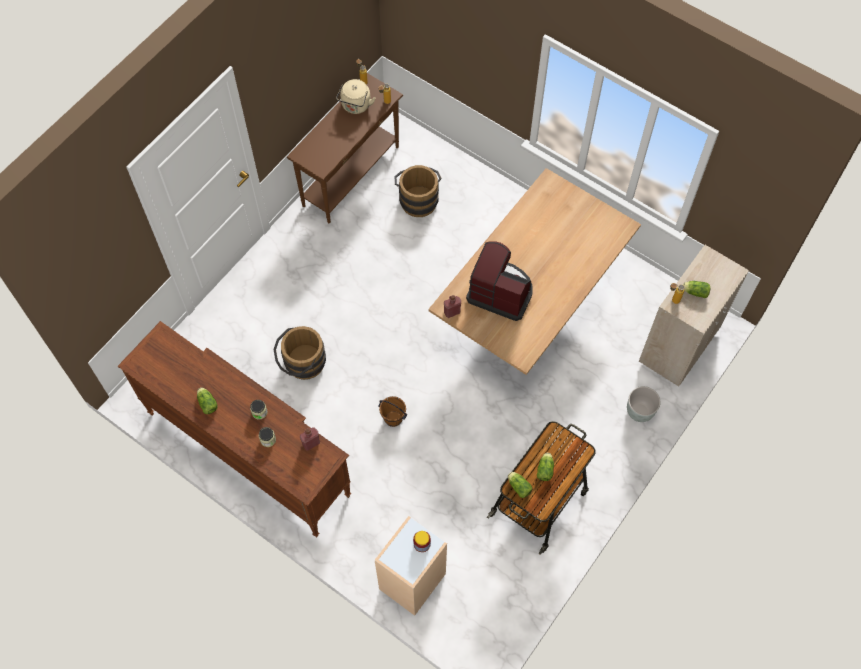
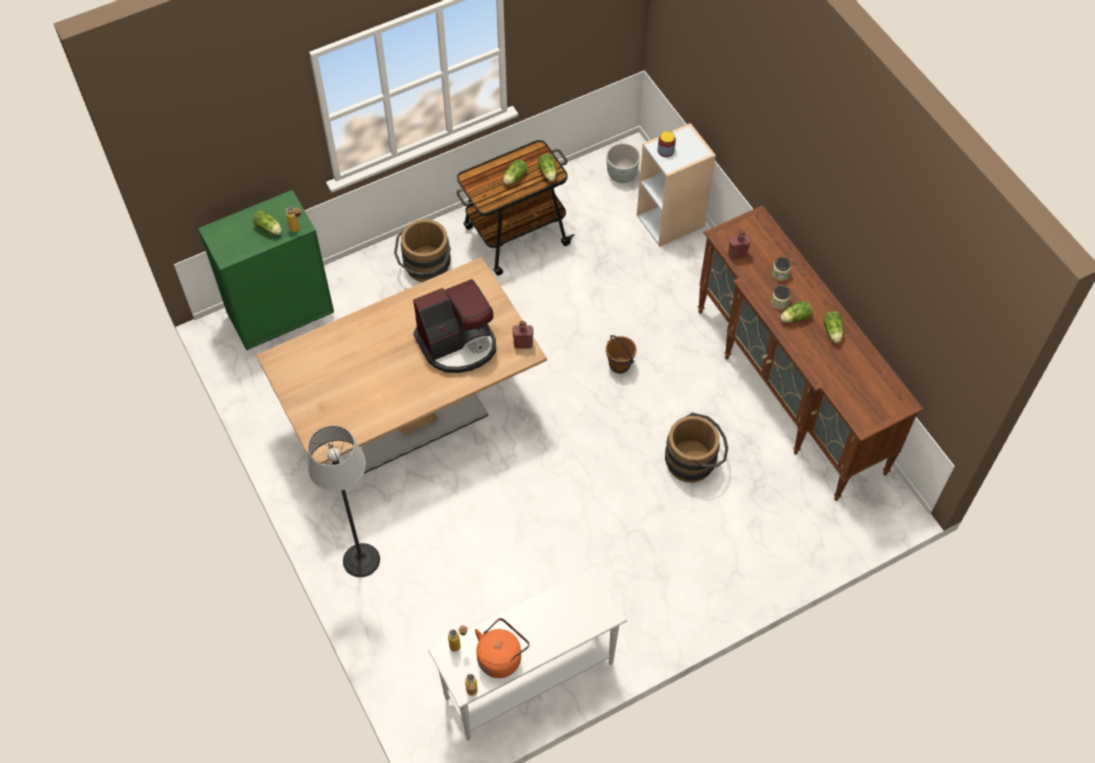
camera: 155 degrees left, 5 degrees down
brown console table [287,73,403,223] -> white console table [428,566,627,740]
beige kettle [336,79,376,114] -> orange kettle [475,618,529,678]
brown bucket [395,165,441,217] -> brown bucket moved to [394,219,451,282]
coffee machine [466,241,532,321] -> coffee machine turned 75 degrees counterclockwise [413,279,496,373]
grey planter [627,386,661,422] -> grey planter moved to [606,143,640,183]
beige cabinet [639,245,749,386] -> green cabinet [198,190,334,351]
none -> floor lamp [307,426,380,577]
none -> lettuce [780,301,813,322]

